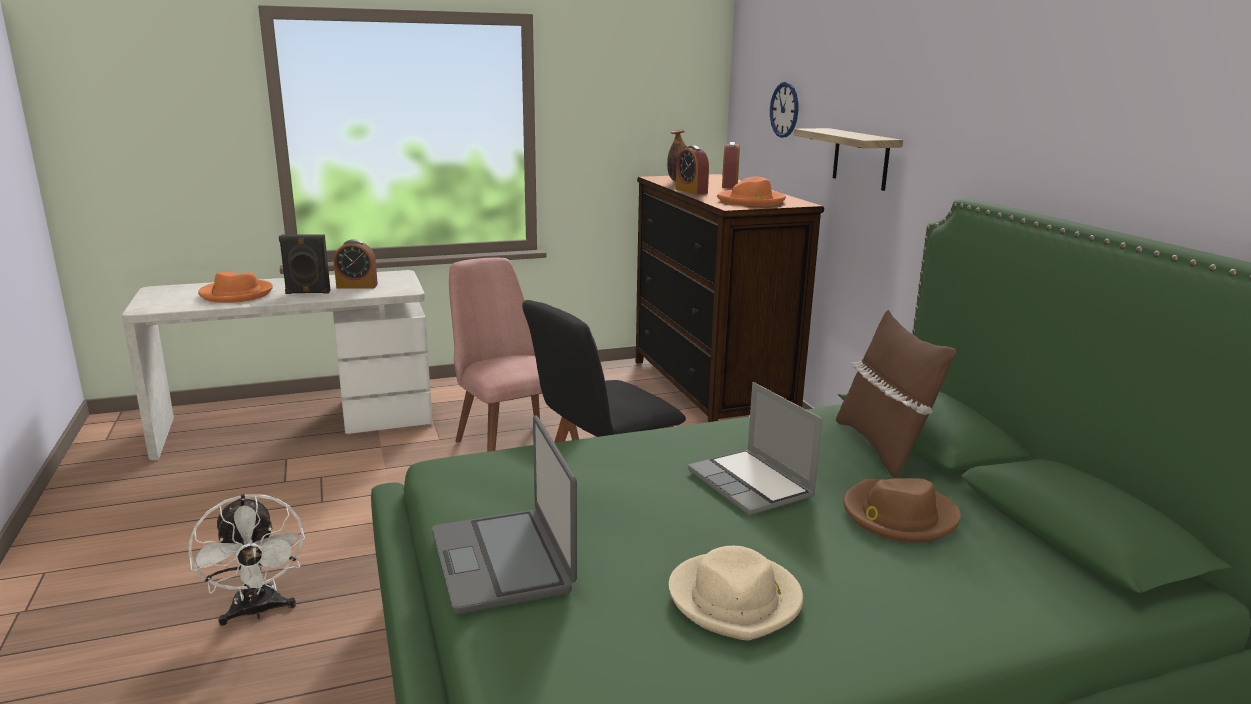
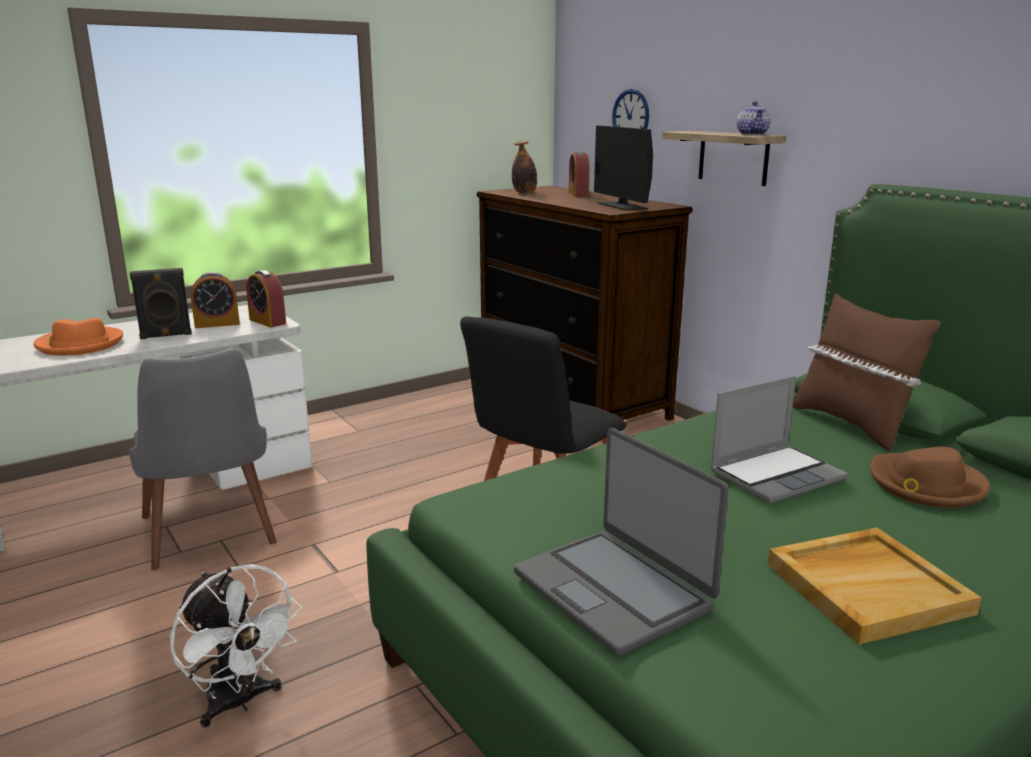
camera: 15 degrees left, 0 degrees up
pink chair [449,258,579,452] -> none
beige hat [669,546,803,640] -> beige tray [767,528,982,645]
alarm clock [676,146,709,194] -> alarm clock moved to [246,270,286,327]
laptop [688,382,822,515] -> laptop turned 75 degrees counterclockwise [710,376,848,504]
orange hat [717,177,786,206] -> monitor [594,126,653,210]
none -> grey chair [129,348,277,570]
none -> teapot [737,101,770,135]

